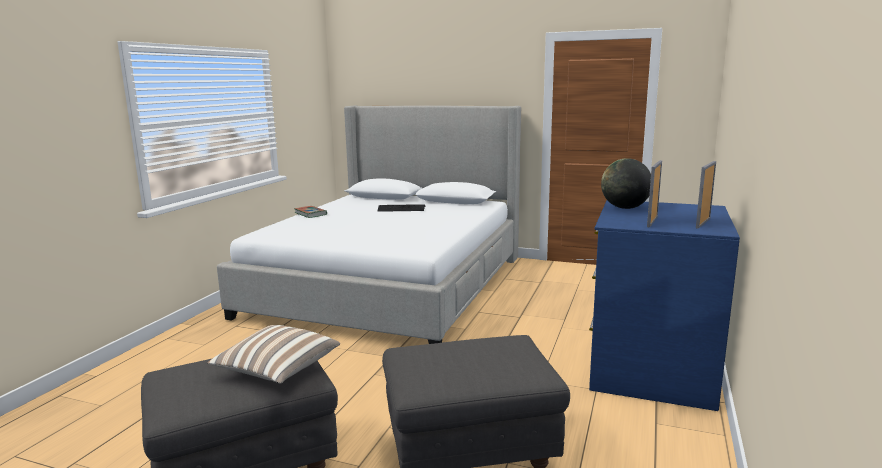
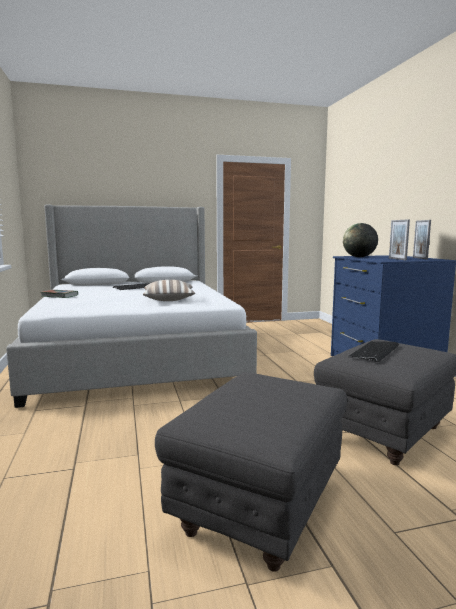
camera: 35 degrees left, 5 degrees down
pillow [207,325,340,384] -> pillow moved to [143,280,195,301]
none -> keyboard [348,341,399,362]

